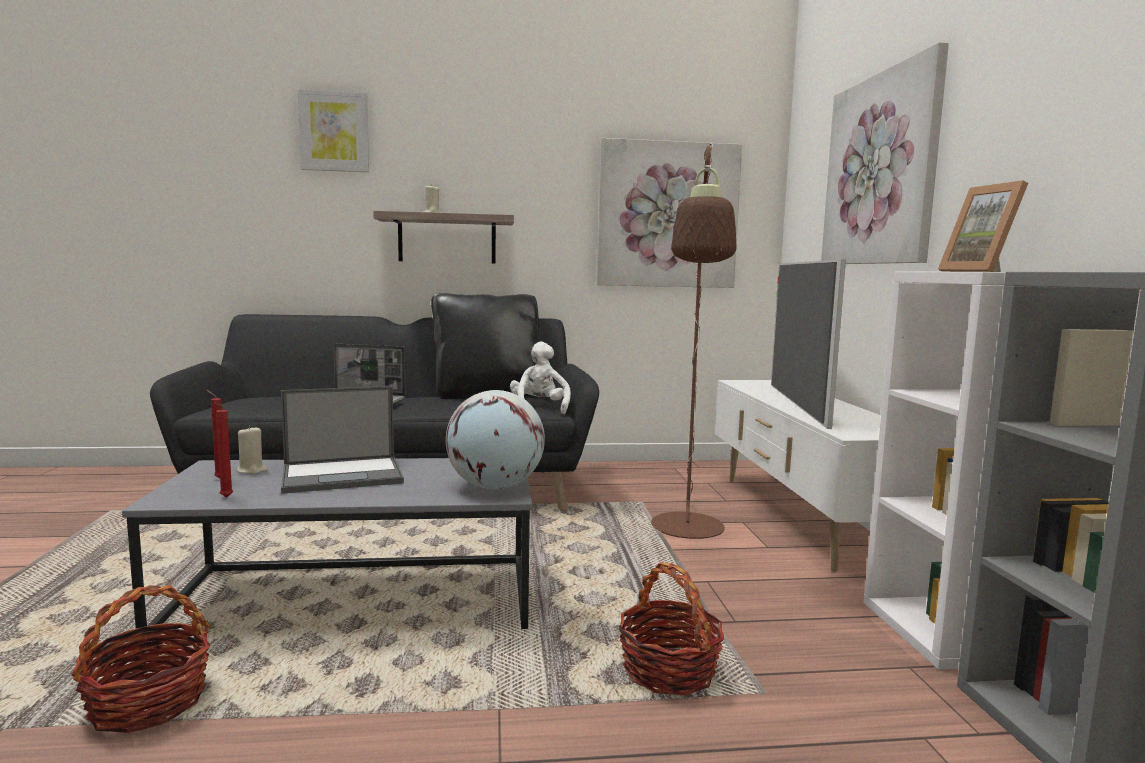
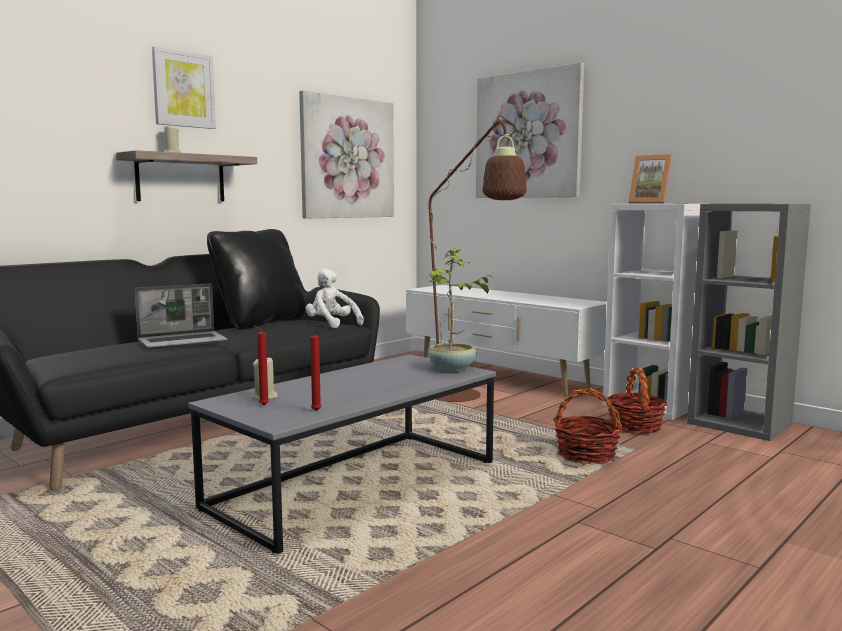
camera: 40 degrees left, 0 degrees up
basket [71,585,210,733] -> basket moved to [607,367,667,434]
laptop [281,386,404,494] -> none
picture [298,89,369,172] -> picture moved to [152,46,216,129]
globe [446,390,545,490] -> potted plant [428,248,493,372]
television [771,260,846,429] -> none

